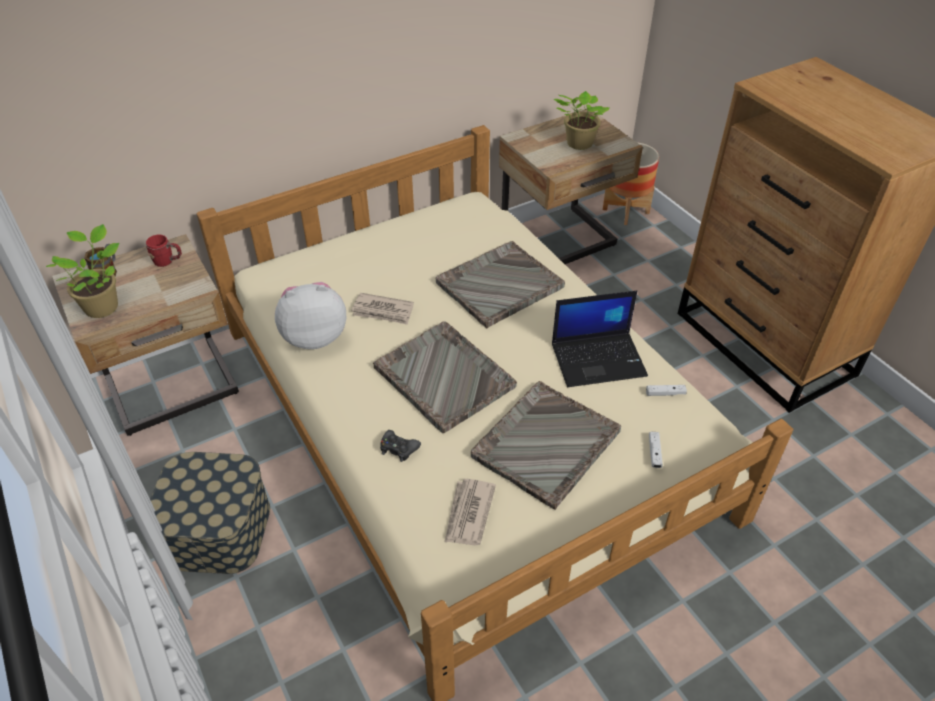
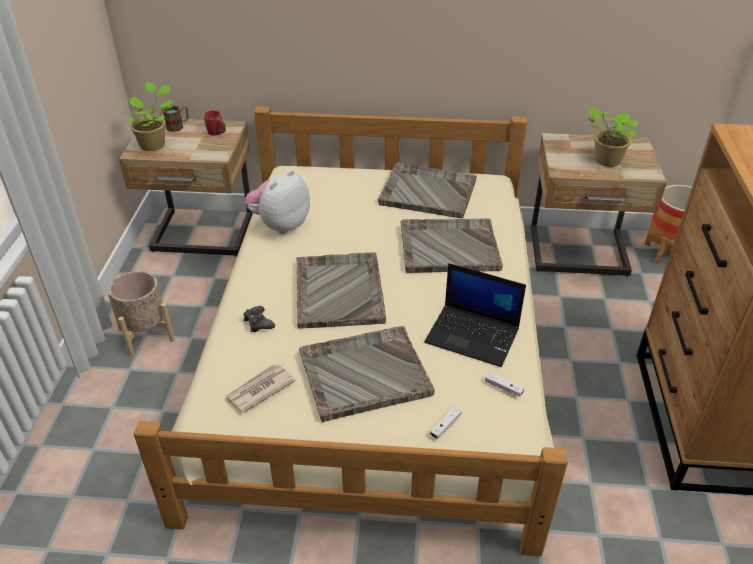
camera: 35 degrees right, 5 degrees down
storage box [150,452,270,574] -> beige planter [108,271,175,356]
plush toy [275,282,346,349] -> plush toy turned 75 degrees counterclockwise [244,170,310,234]
newspaper [351,293,414,325] -> none
none -> grey tray [378,163,477,218]

